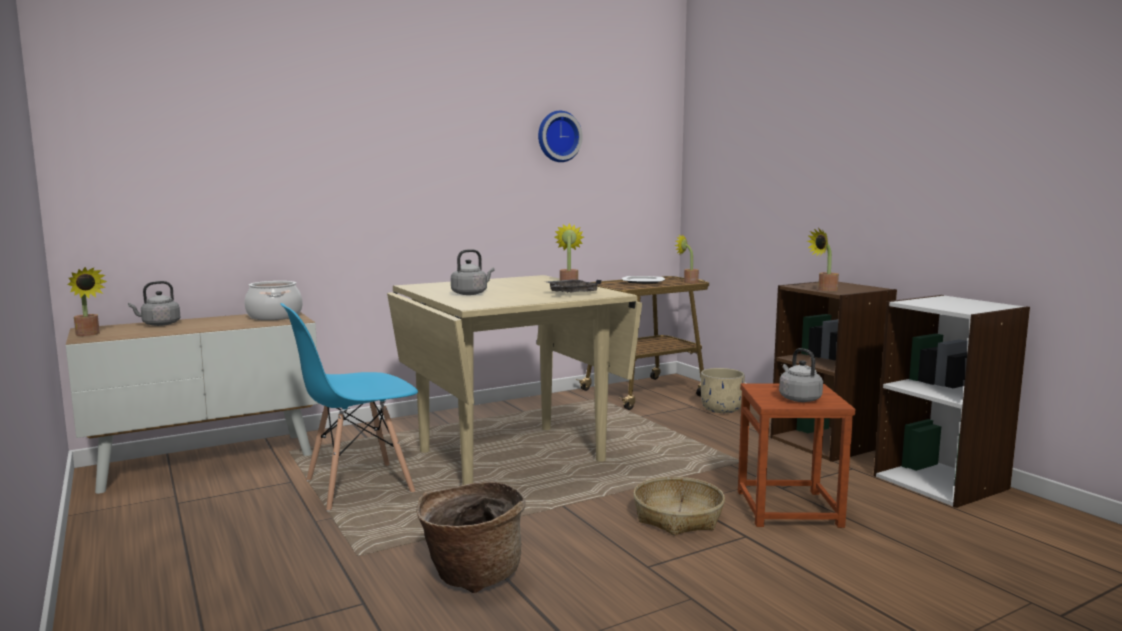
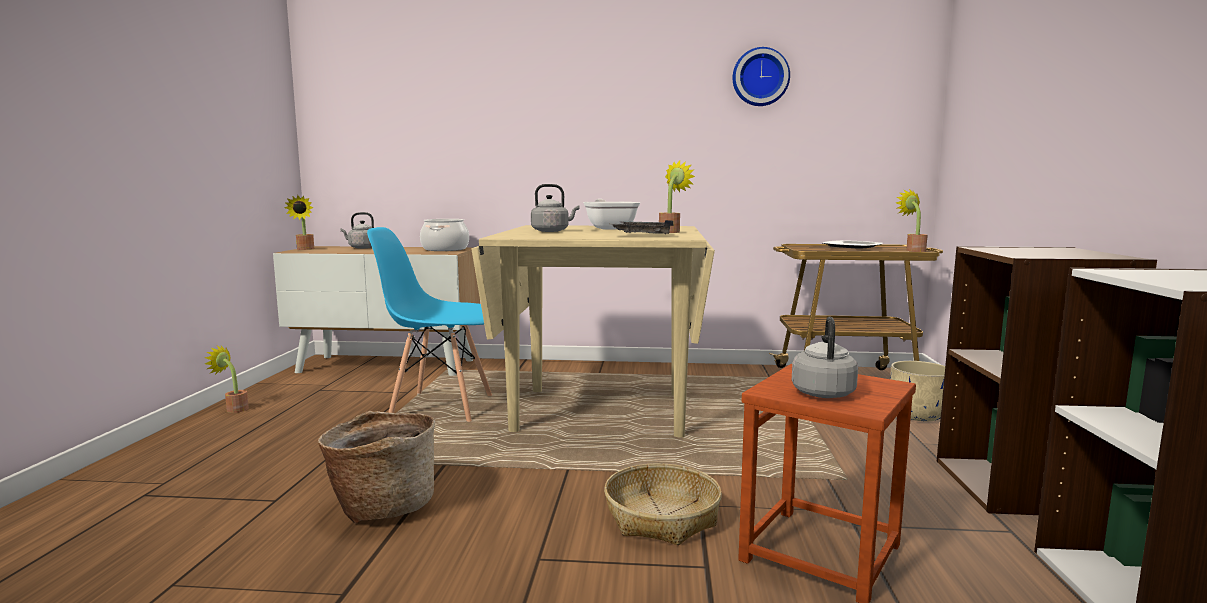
camera: 35 degrees right, 0 degrees up
potted plant [807,228,839,291] -> potted plant moved to [205,345,249,413]
none -> frying pan [583,199,640,230]

